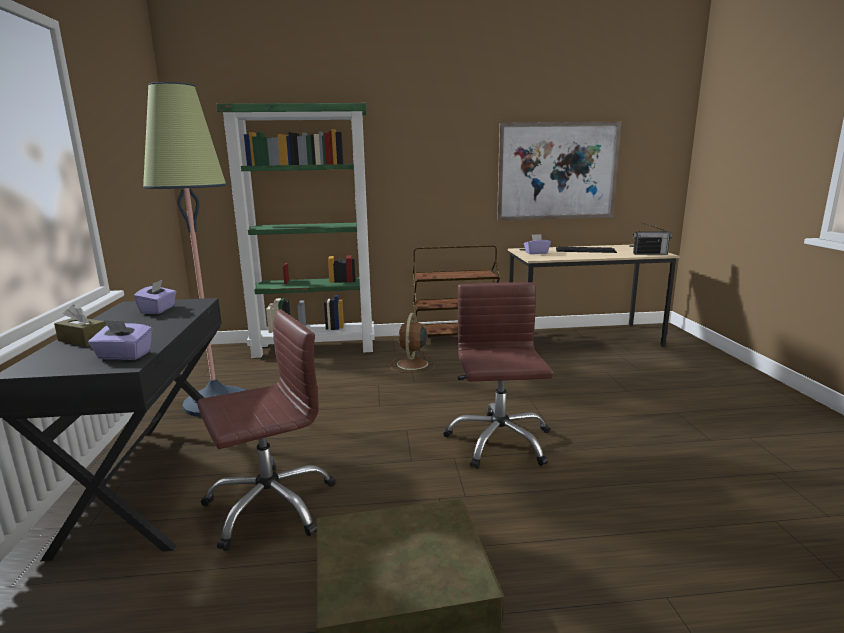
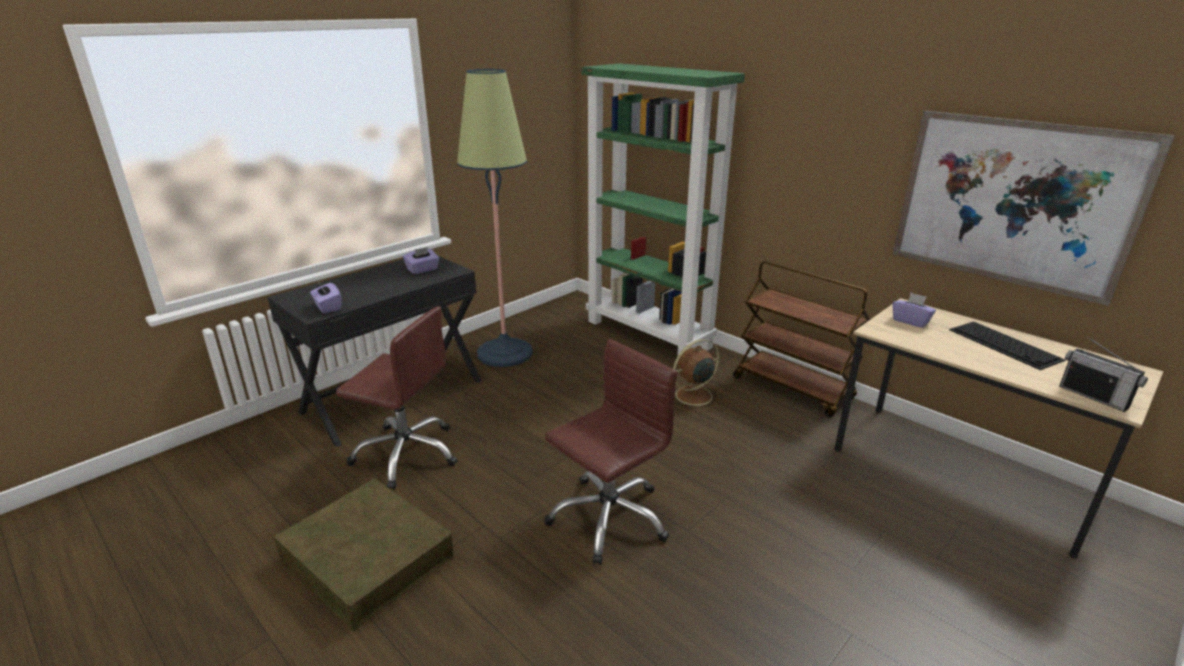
camera: 50 degrees right, 10 degrees up
brown tissue box [54,305,106,347] -> none

